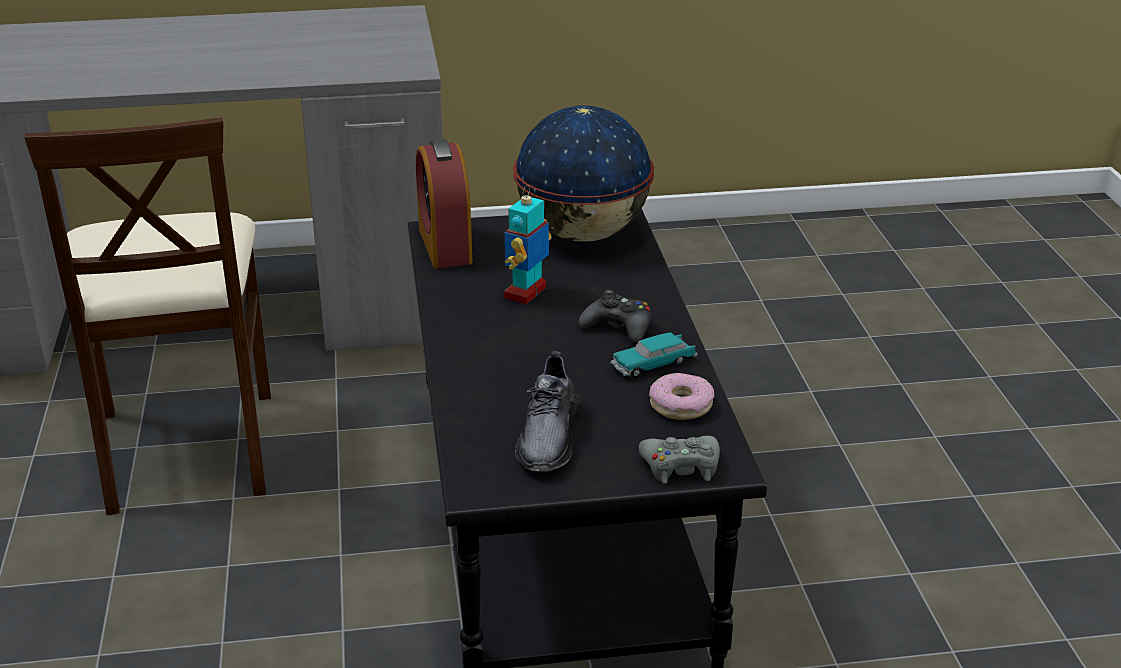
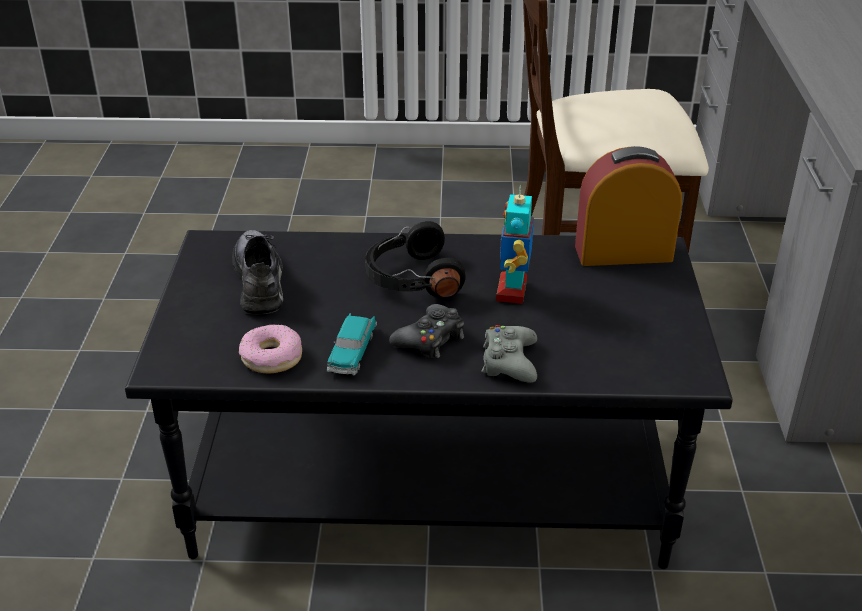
camera: 100 degrees right, 5 degrees up
toy robot [504,185,552,304] -> toy robot turned 120 degrees counterclockwise [496,184,534,304]
globe [513,105,654,242] -> none
grey shoe [515,351,580,472] -> grey shoe turned 60 degrees clockwise [232,230,283,314]
toy car [610,333,698,378] -> toy car turned 150 degrees counterclockwise [327,313,377,375]
grey game controller [639,436,720,483] -> grey game controller moved to [482,325,537,383]
none -> black headphones [365,221,466,298]

